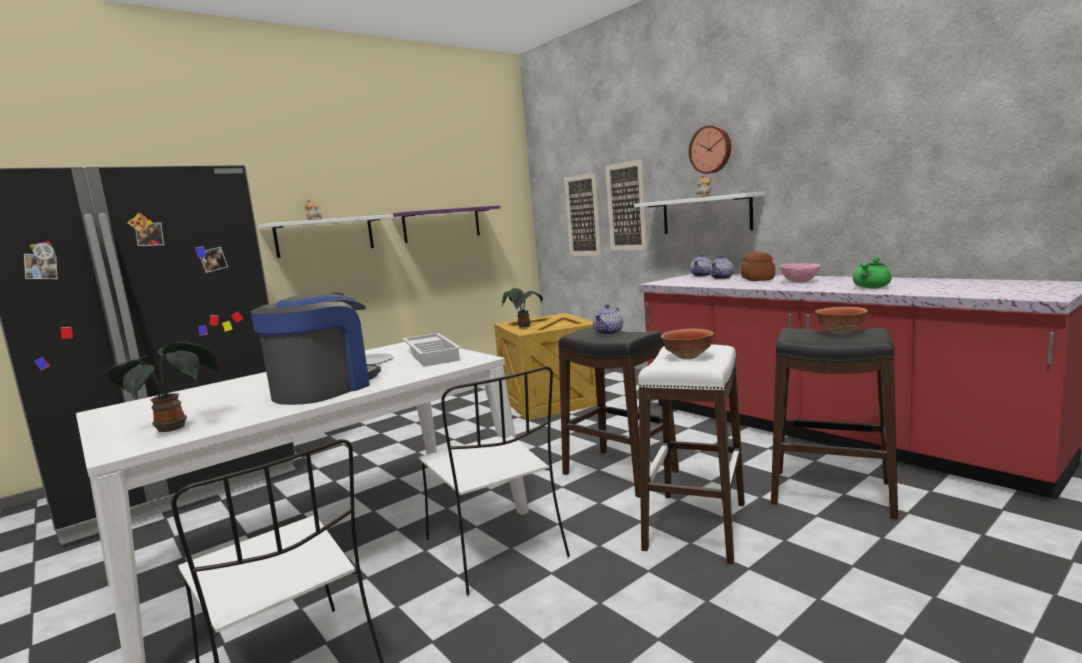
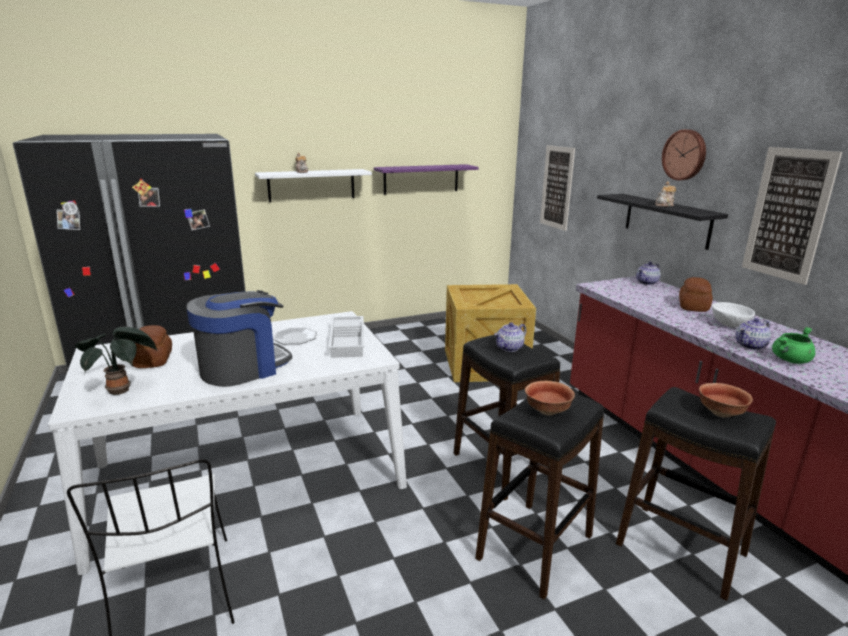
camera: 15 degrees right, 10 degrees up
white chair [419,366,570,596] -> none
potted plant [502,288,543,327] -> none
picture [605,160,647,251] -> picture moved to [742,147,842,285]
white shelf [634,192,765,234] -> black shelf [597,194,728,250]
white stool [638,344,745,564] -> black stool [475,394,604,599]
teapot [709,255,734,279] -> teapot moved to [735,318,771,350]
pink bowl [780,263,821,283] -> white bowl [712,302,755,327]
none -> bread [133,325,172,368]

